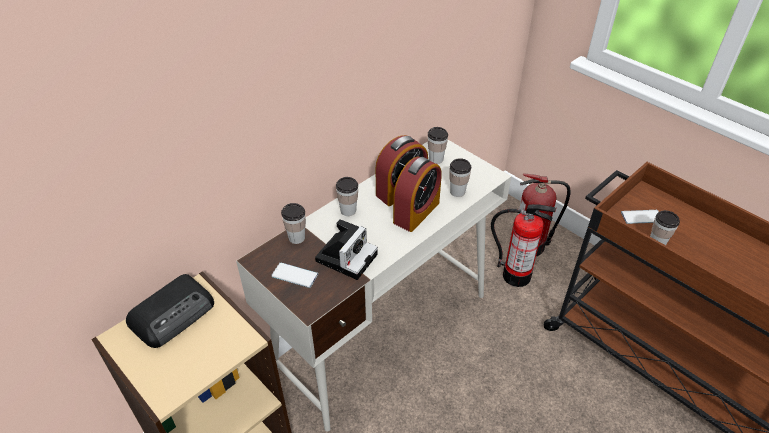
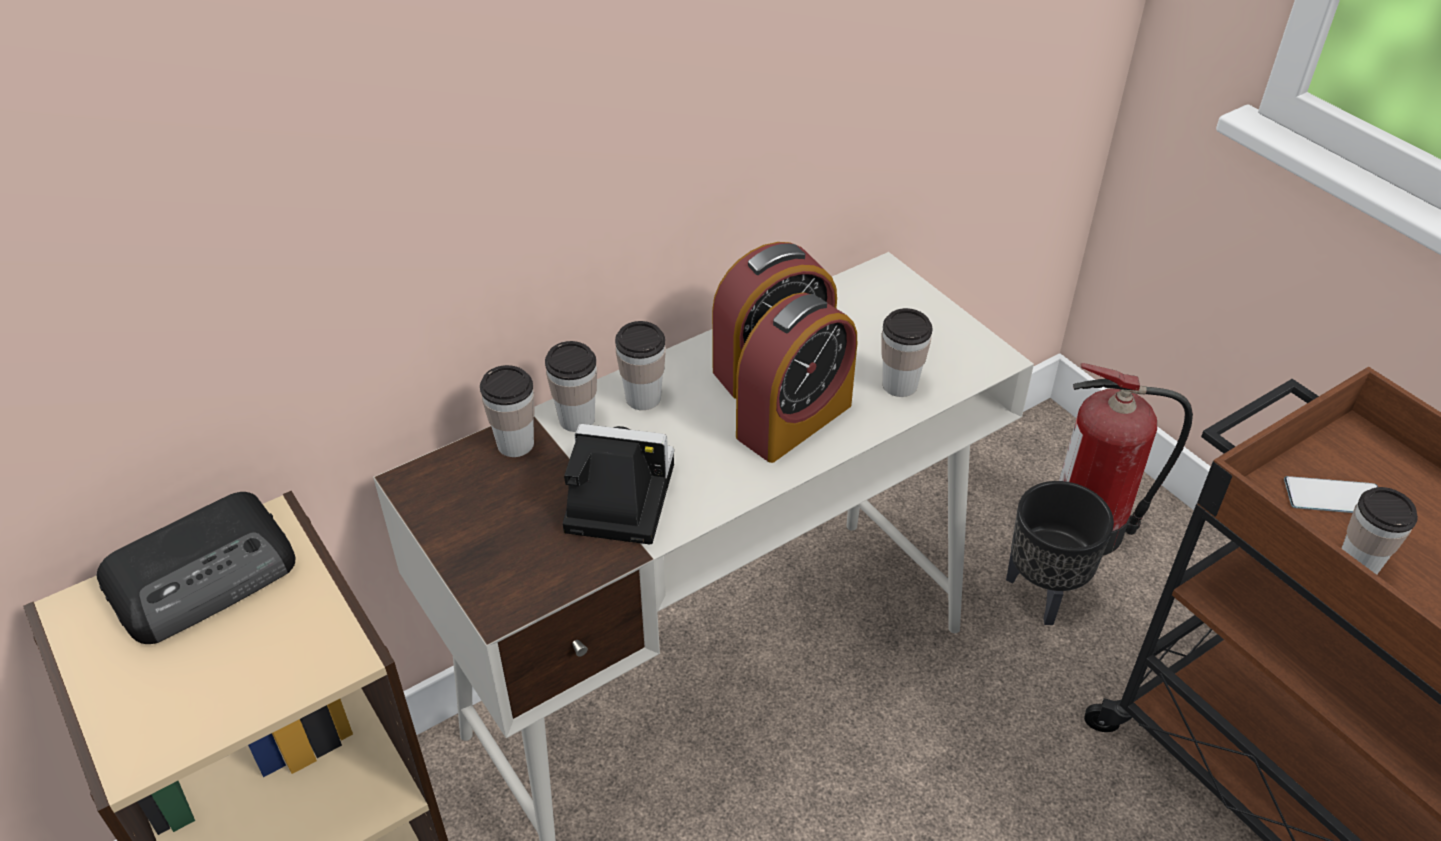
camera: 10 degrees right, 0 degrees up
phone [271,263,318,288] -> none
camera [315,219,378,280] -> camera turned 120 degrees counterclockwise [563,424,674,544]
cup [428,127,448,164] -> cup moved to [545,341,597,432]
fire extinguisher [491,204,556,287] -> black planter [1006,481,1114,625]

